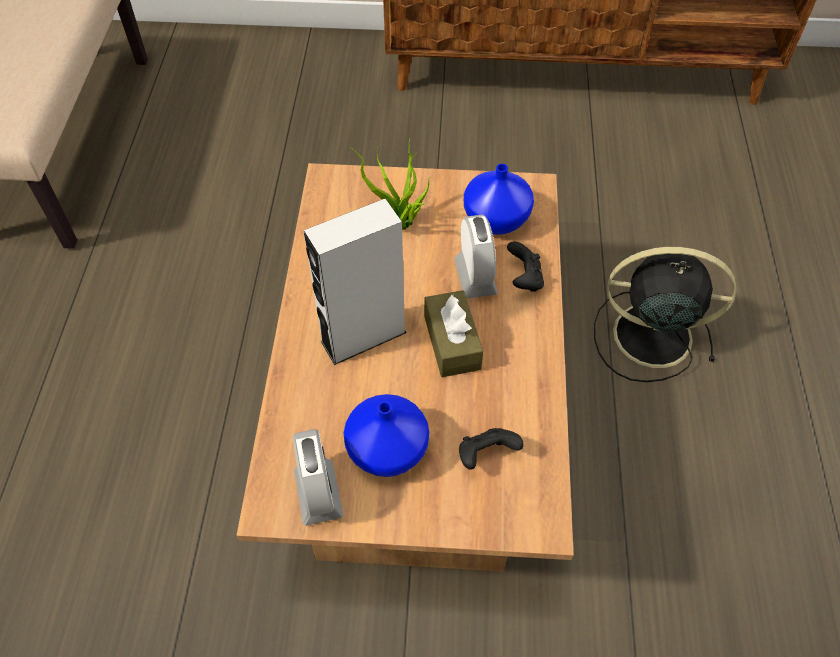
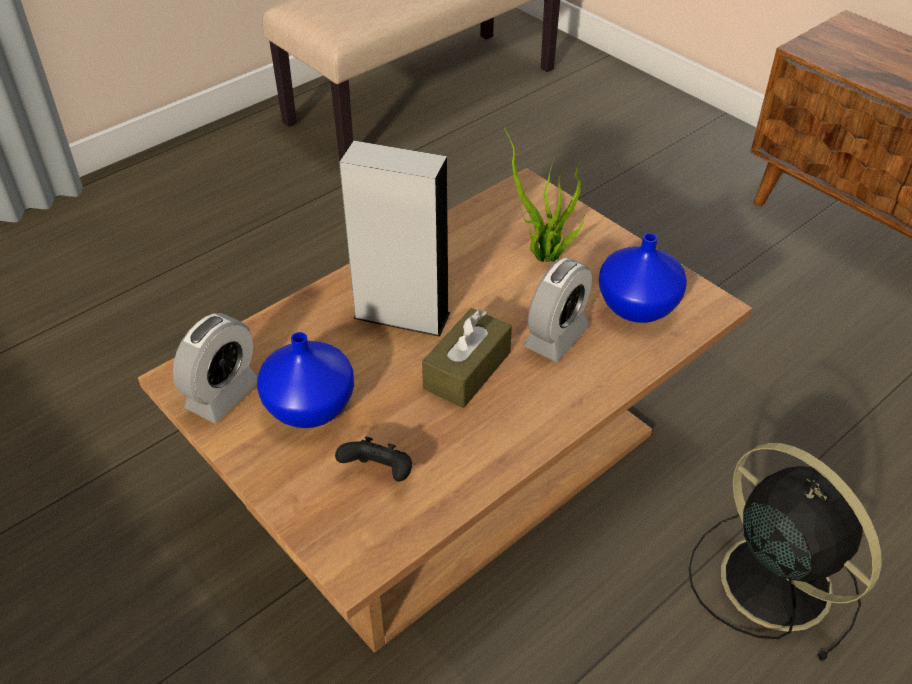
camera: 45 degrees right, 10 degrees down
black game controller [507,241,544,292] -> none

